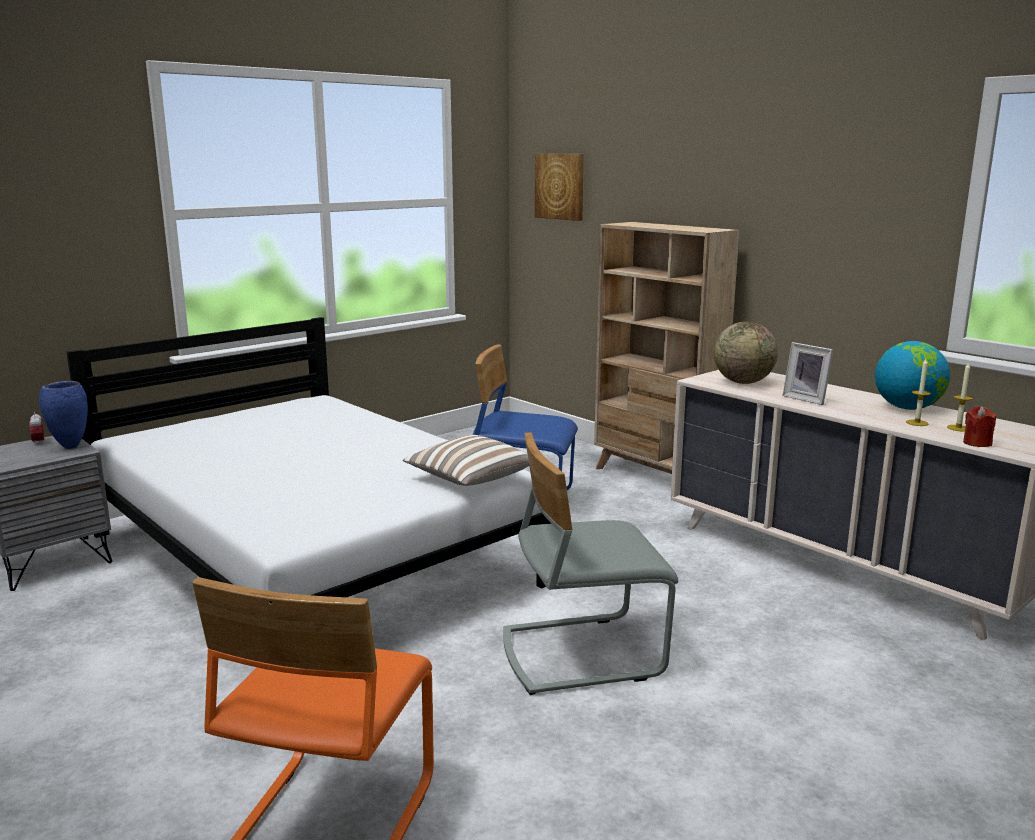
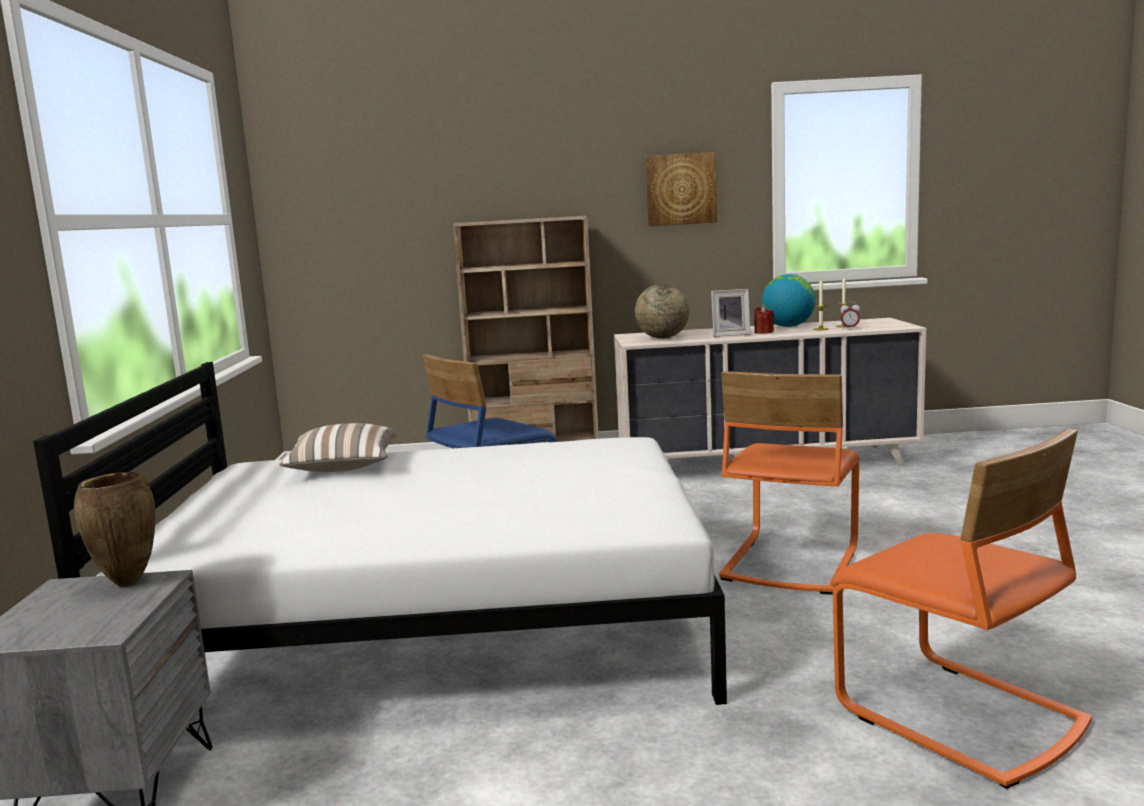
camera: 50 degrees left, 5 degrees down
alarm clock [29,412,45,446] -> alarm clock moved to [840,302,860,330]
blue vase [39,381,88,449] -> brown vase [74,472,155,587]
pillow [403,435,529,486] -> pillow moved to [279,423,398,472]
grey chair [503,433,678,695] -> orange chair [719,371,860,595]
picture [535,154,584,221] -> picture moved to [646,152,717,226]
red candle [963,406,996,447] -> red candle moved to [754,306,774,334]

